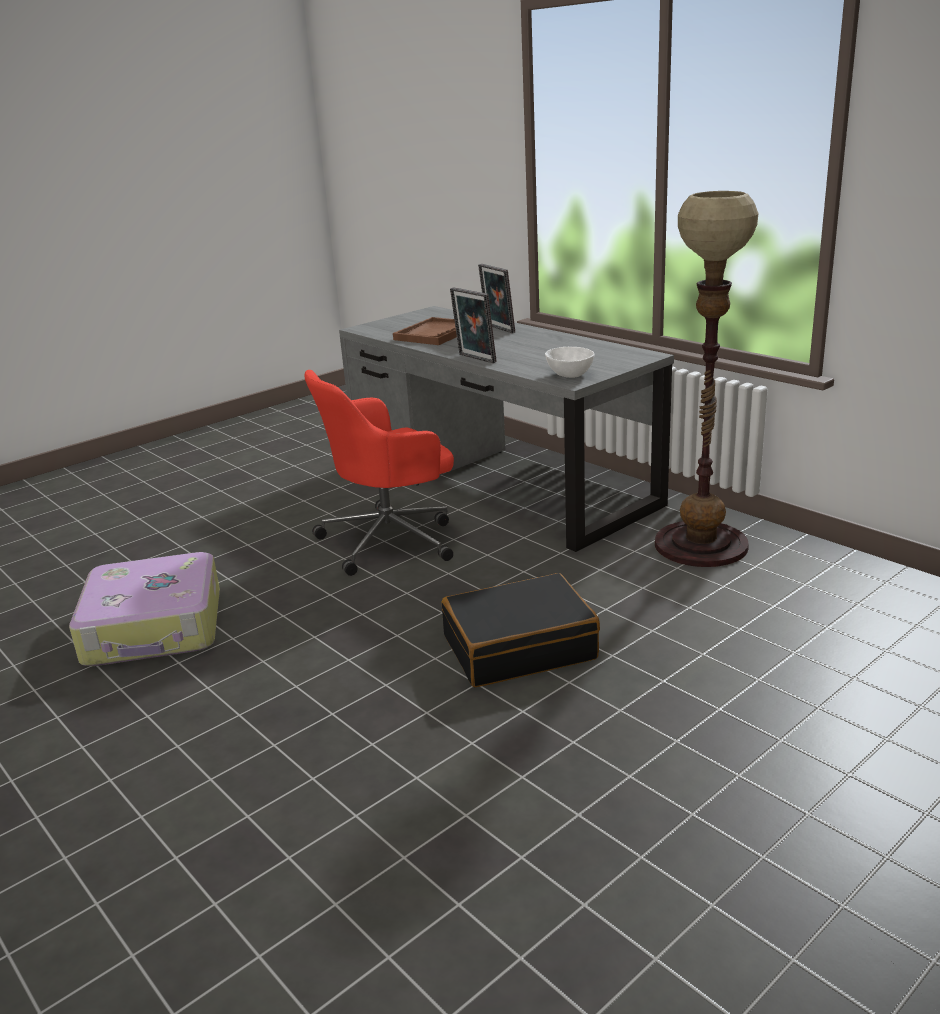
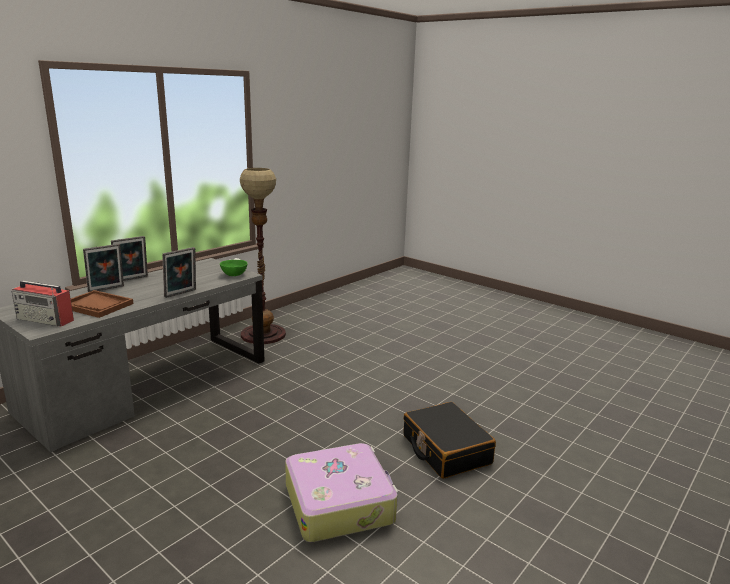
camera: 100 degrees left, 5 degrees down
red office chair [304,370,454,576] -> none
black suitcase [442,573,600,687] -> black suitcase moved to [403,402,496,479]
white bowl [545,347,595,378] -> green bowl [220,260,248,276]
none -> radio [12,280,74,327]
none -> picture frame [111,236,148,281]

